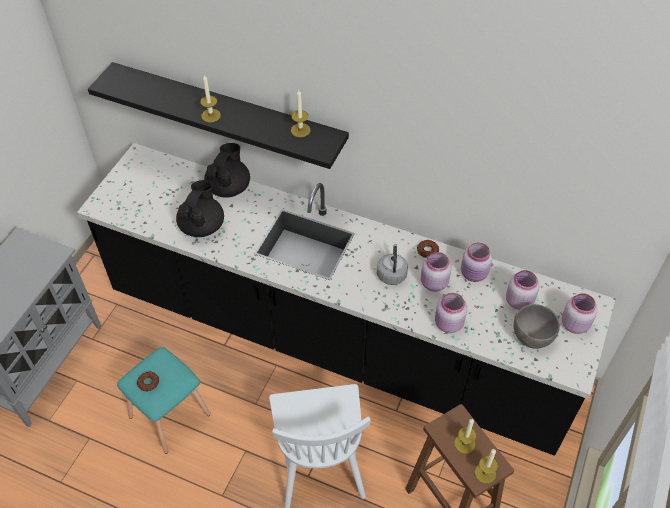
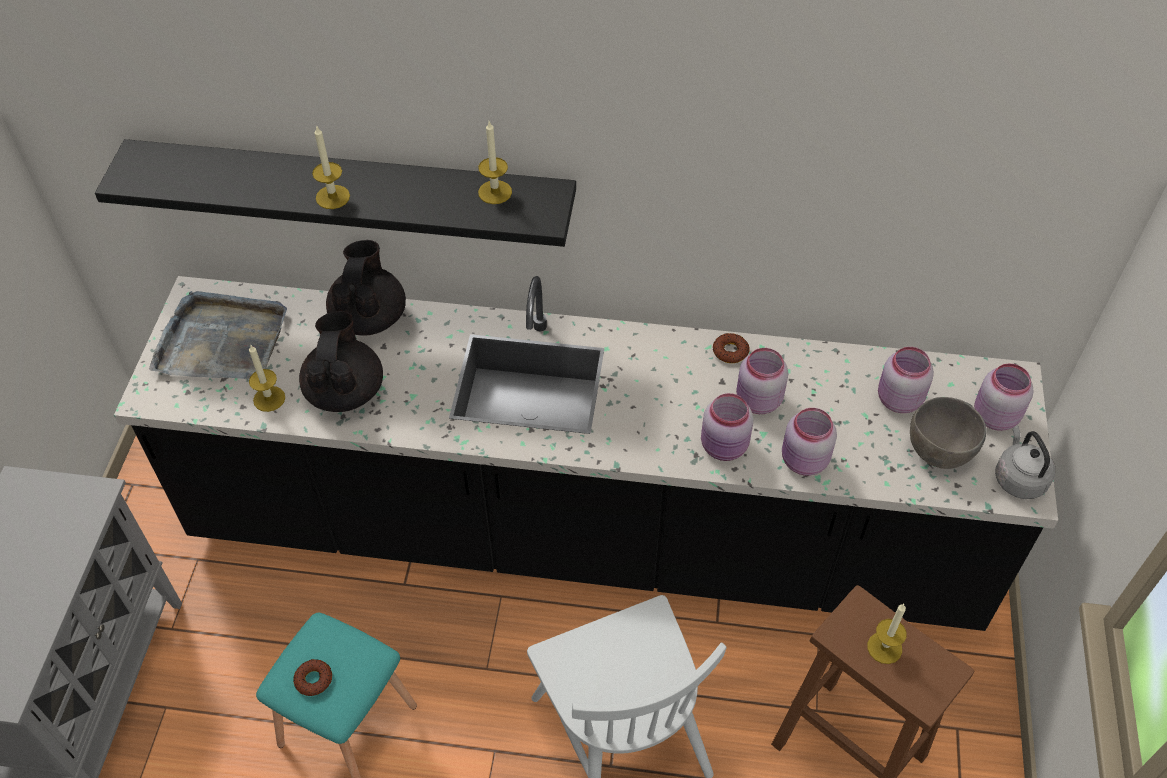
camera: 15 degrees left, 0 degrees up
grey kettle [377,244,408,285] -> grey kettle moved to [995,425,1055,499]
pink jar [461,242,492,282] -> pink jar moved to [701,393,754,461]
candle [475,449,498,483] -> candle moved to [249,344,285,412]
none -> grey tray [149,291,287,379]

